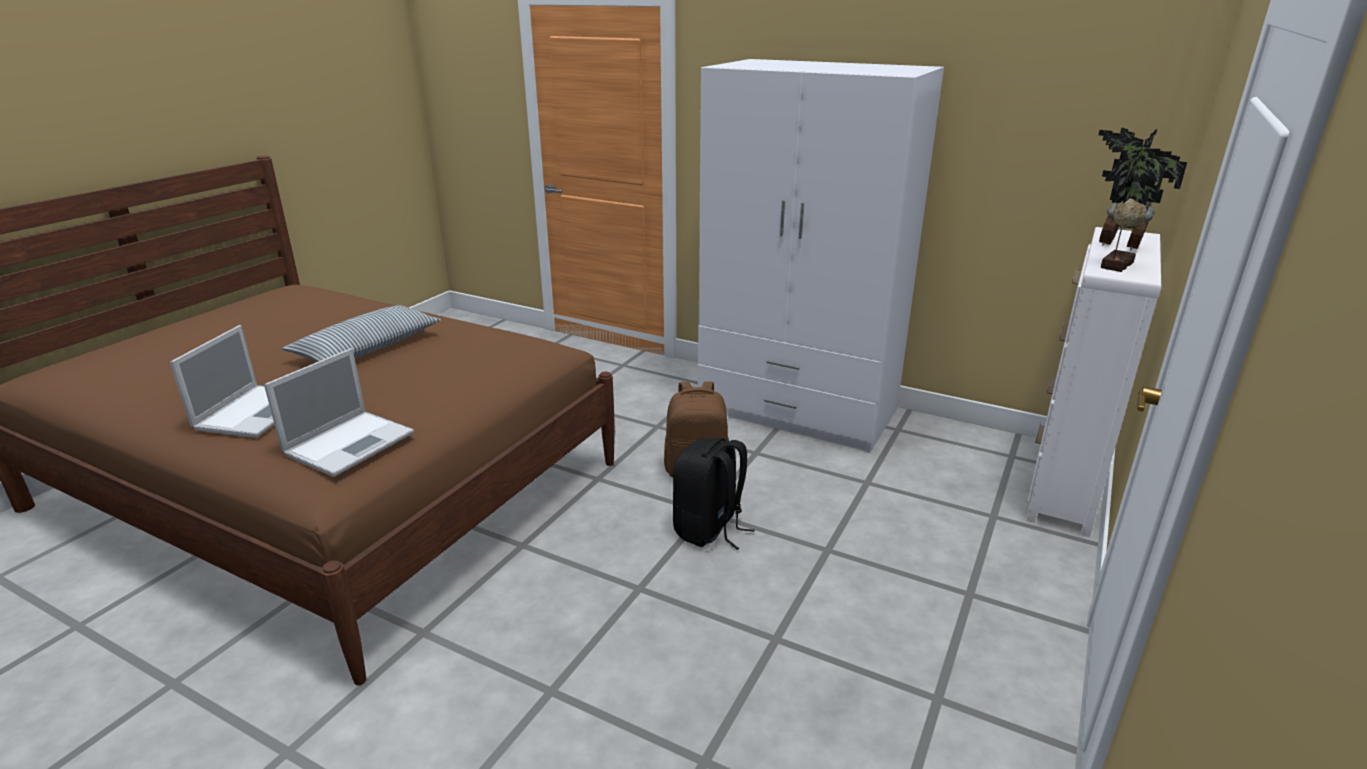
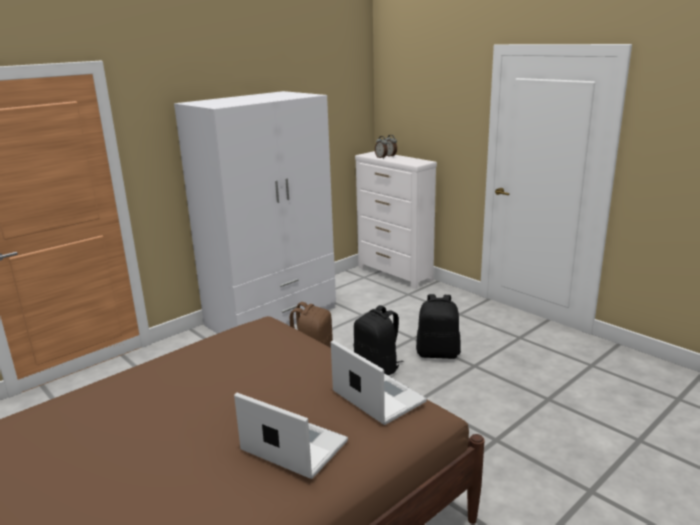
camera: 70 degrees left, 5 degrees down
pillow [282,305,441,362] -> none
potted plant [1098,127,1187,272] -> none
none -> black backpack [416,294,461,359]

